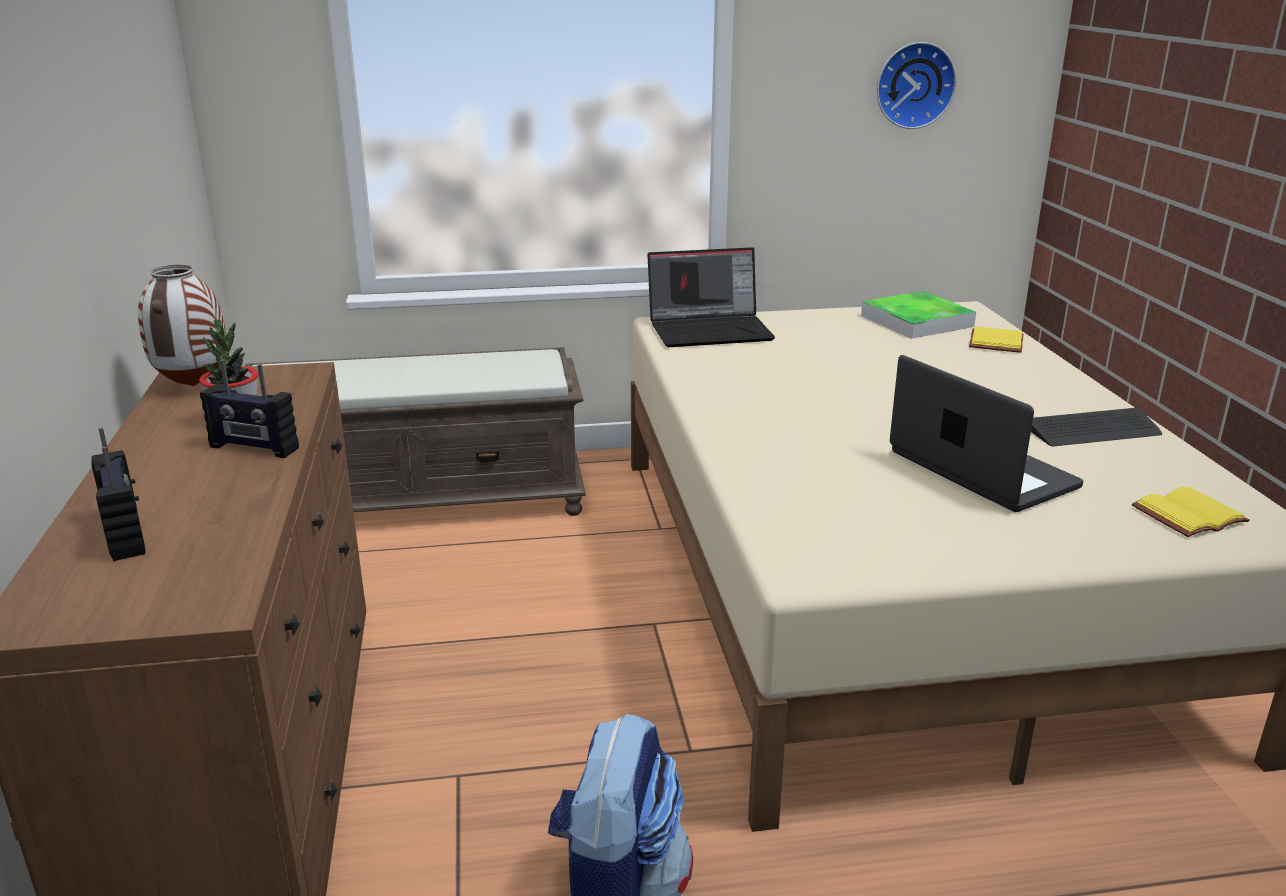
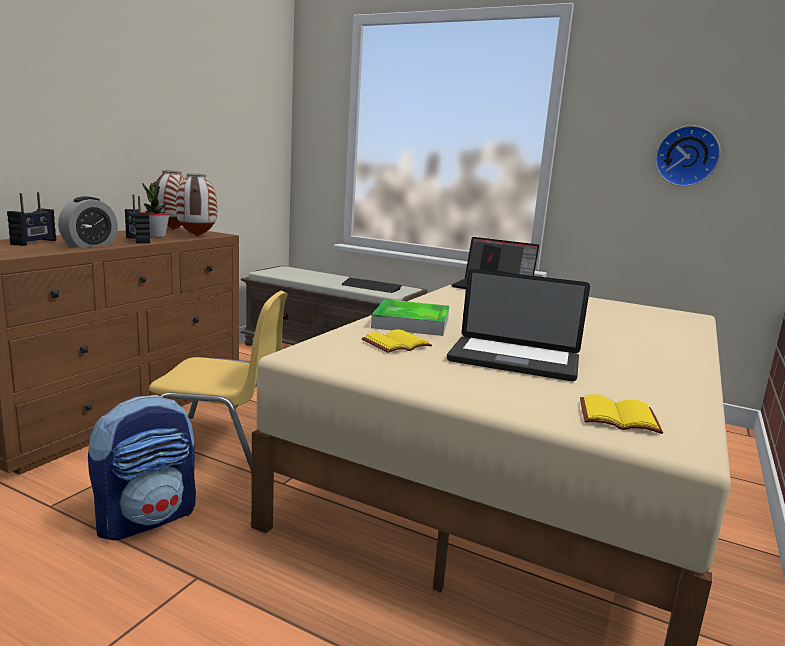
camera: 35 degrees right, 10 degrees down
tray [861,291,976,339] -> tray moved to [371,299,449,336]
laptop [890,355,1083,512] -> laptop turned 105 degrees clockwise [447,269,590,381]
yellow book [969,326,1023,353] -> yellow book moved to [362,329,432,353]
keyboard [1031,408,1162,446] -> keyboard moved to [341,277,402,293]
none -> alarm clock [58,196,118,248]
none -> yellow chair [149,291,288,472]
none -> vase [176,173,217,236]

